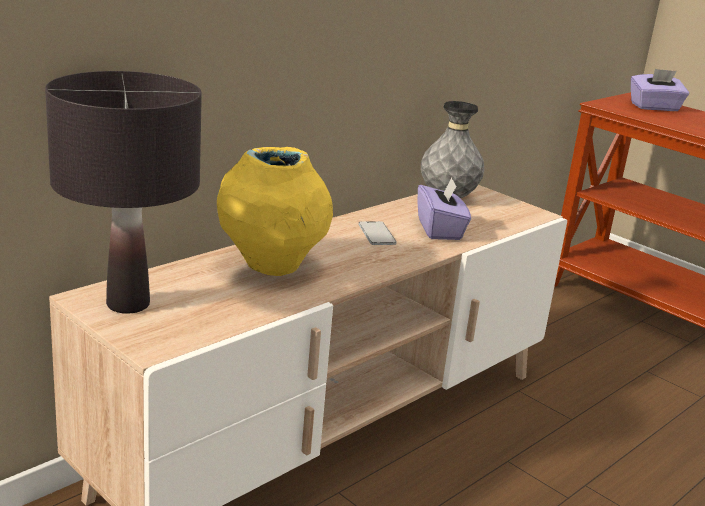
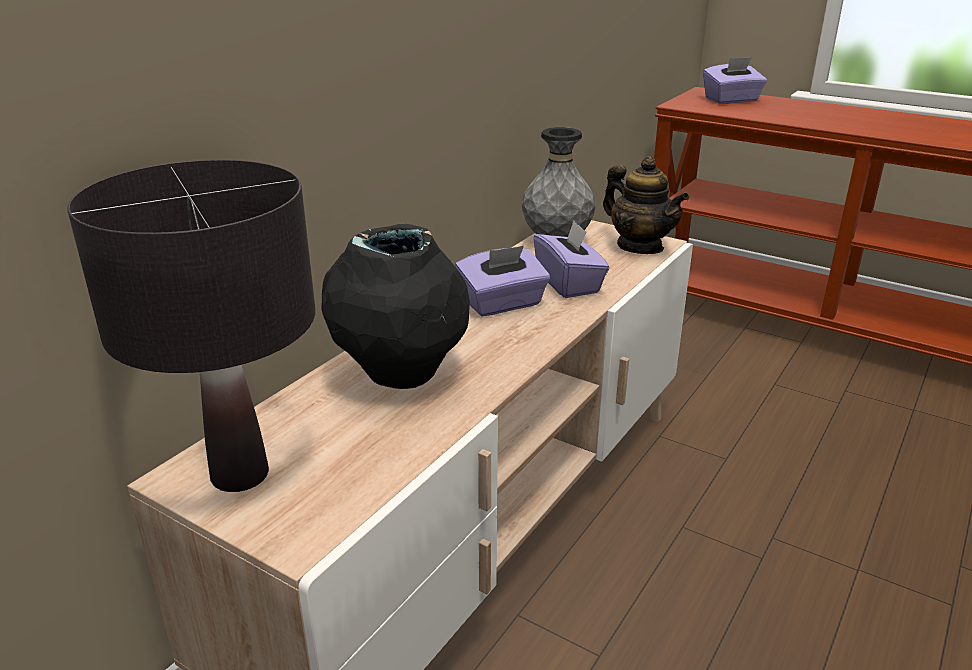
camera: 10 degrees left, 5 degrees up
yellow vase [217,147,333,276] -> black vase [321,224,470,389]
phone [359,221,397,245] -> purple tissue box [455,246,550,317]
none -> teapot [603,156,689,254]

